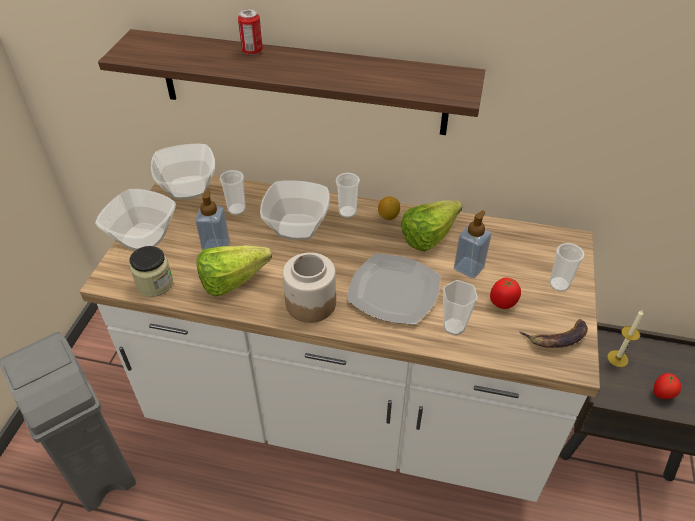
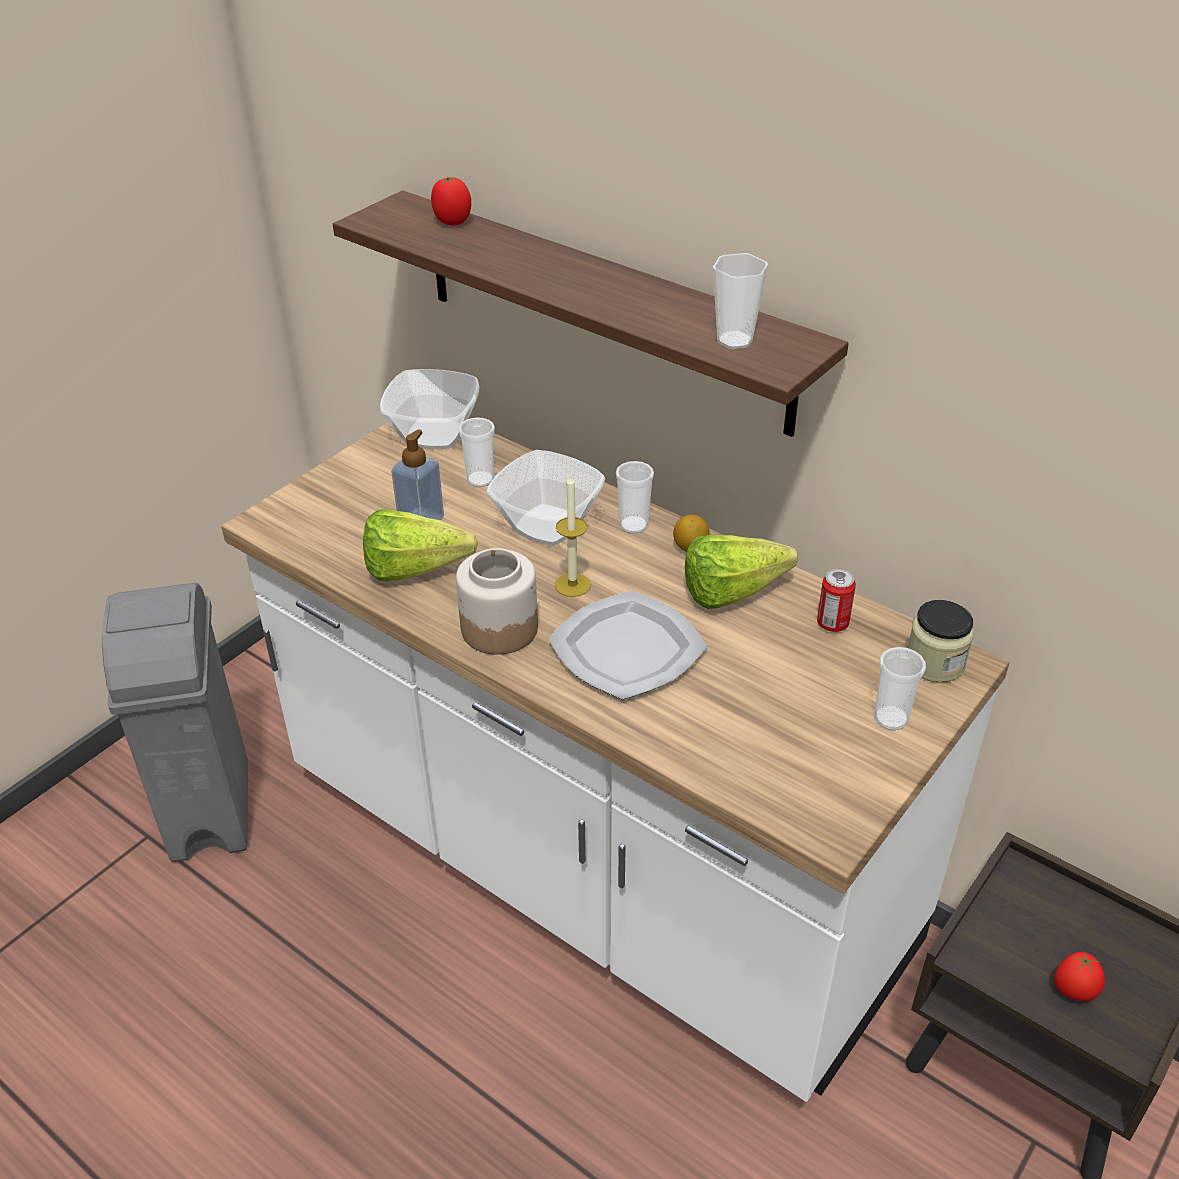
camera: 25 degrees right, 5 degrees down
bowl [95,189,176,251] -> none
jar [130,246,173,297] -> jar moved to [908,600,974,683]
can [238,9,263,55] -> can moved to [817,569,856,632]
cup [443,280,478,336] -> cup moved to [713,253,768,349]
soap dispenser [454,210,492,279] -> none
tomato [490,278,521,309] -> tomato moved to [431,177,471,226]
banana [519,319,588,348] -> none
candle [607,309,643,367] -> candle moved to [555,474,591,597]

